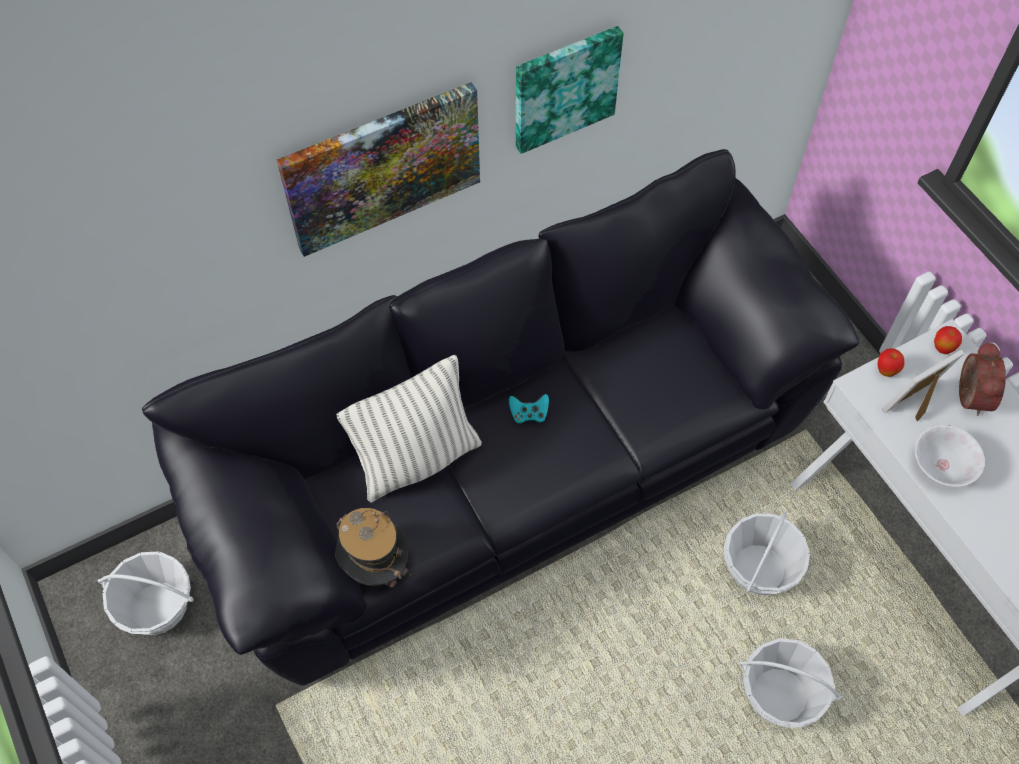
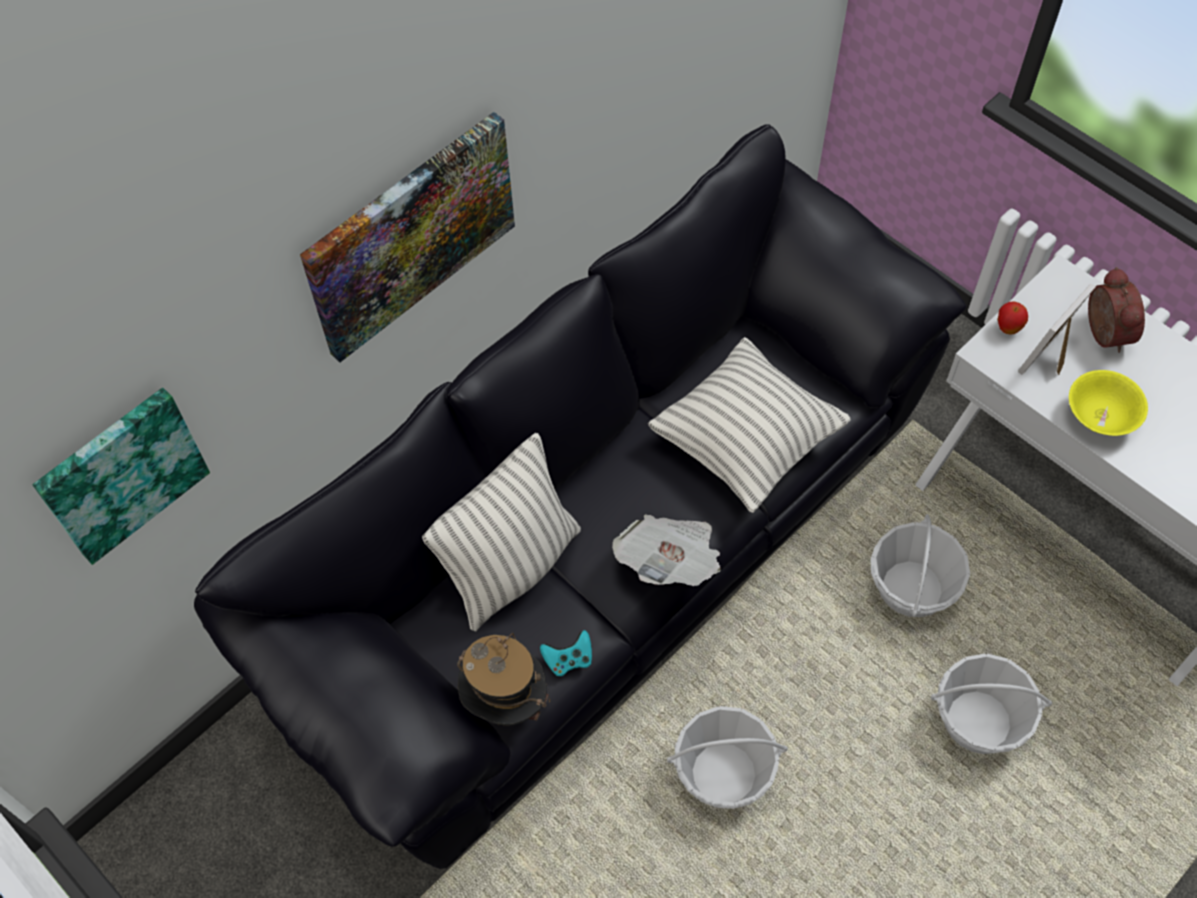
camera: 15 degrees left, 0 degrees up
basket [97,551,194,635] -> basket moved to [667,706,788,809]
turquoise game controller [509,394,549,423] -> turquoise game controller moved to [540,630,592,676]
picture [516,26,624,154] -> picture moved to [32,388,210,565]
white bowl [915,425,985,487] -> yellow bowl [1069,370,1148,436]
apple [934,326,962,354] -> none
none -> newspaper [612,514,721,586]
none -> pillow [648,337,851,513]

